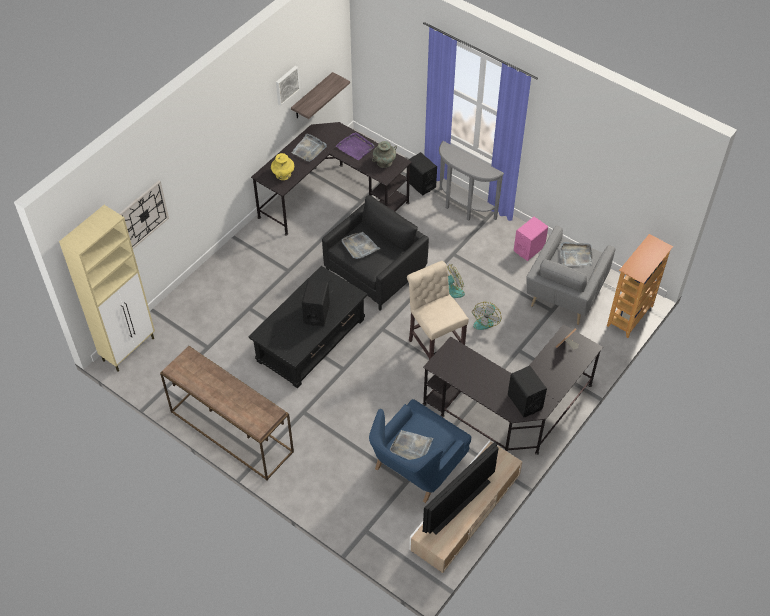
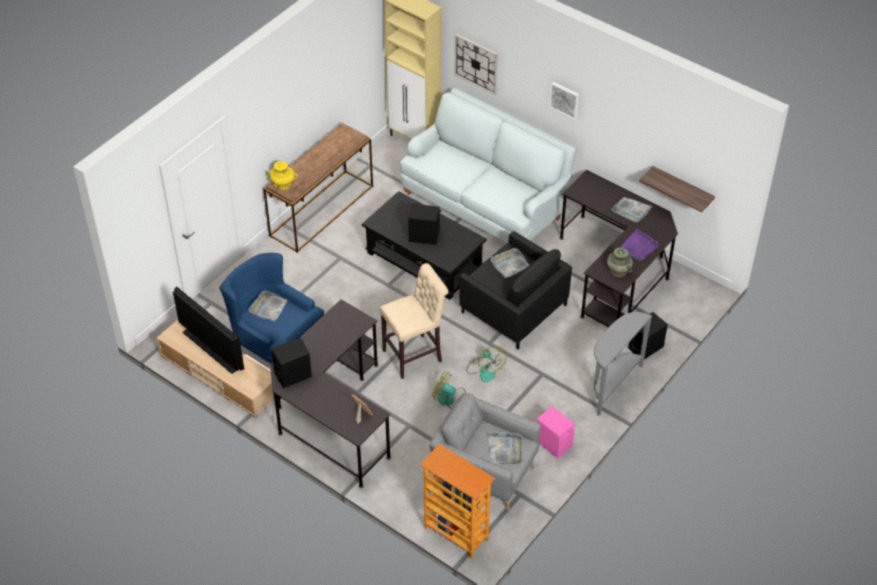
camera: 90 degrees right, 5 degrees down
yellow vase [271,153,294,180] -> yellow vase moved to [266,161,298,190]
picture [276,66,300,106] -> picture moved to [549,82,579,120]
none -> white sofa [400,88,577,243]

